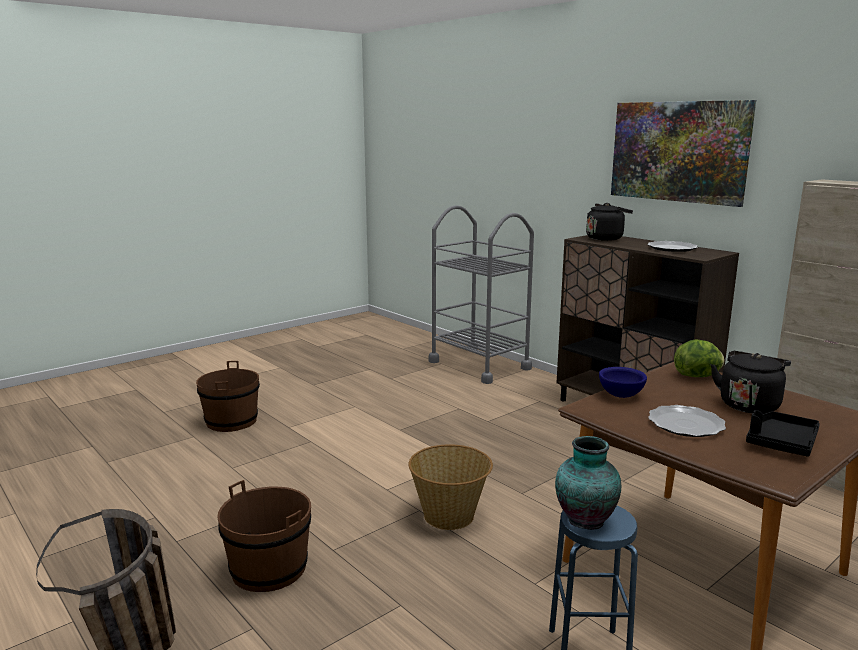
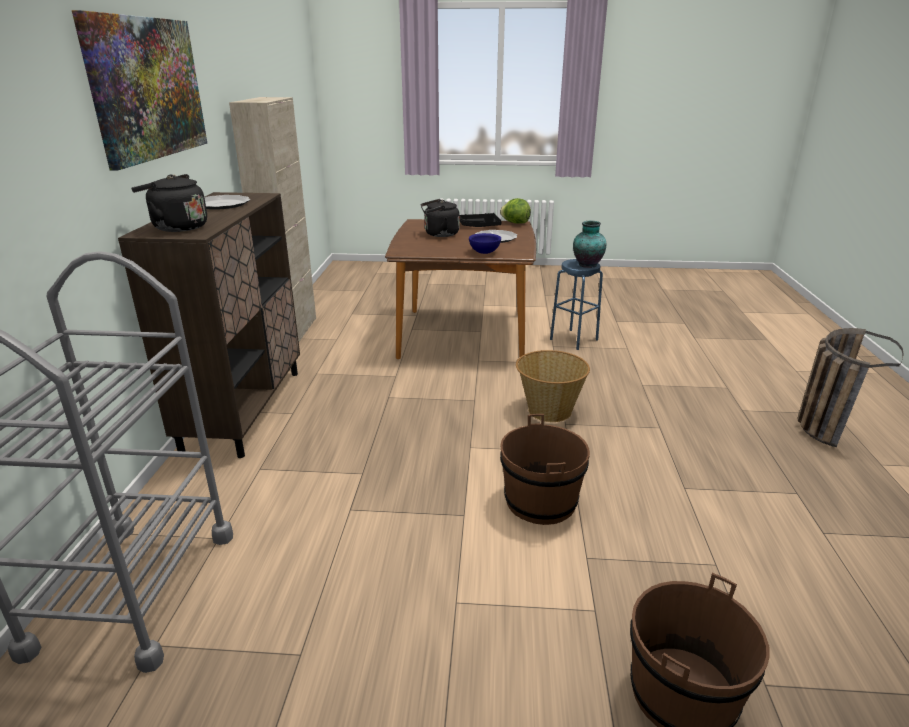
camera: 135 degrees left, 10 degrees up
brown bucket [217,480,311,592] -> brown bucket moved to [500,414,590,525]
lettuce [674,340,724,377] -> lettuce moved to [500,198,531,224]

